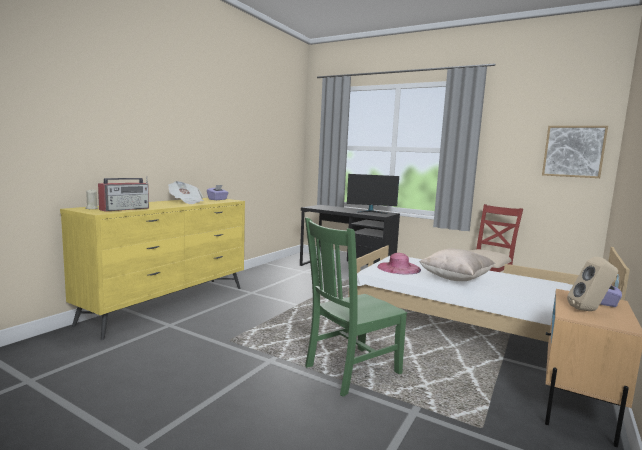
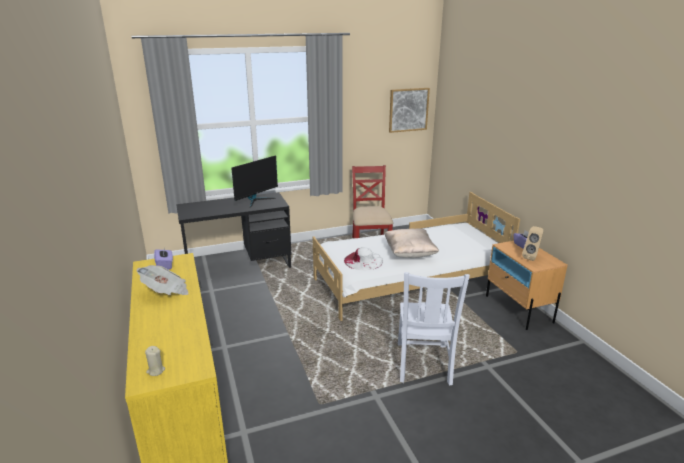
camera: 50 degrees left, 15 degrees up
radio [98,177,149,212] -> none
green chair [305,217,407,397] -> white chair [398,272,470,386]
pink hat [377,253,421,275] -> white hat [344,247,383,270]

